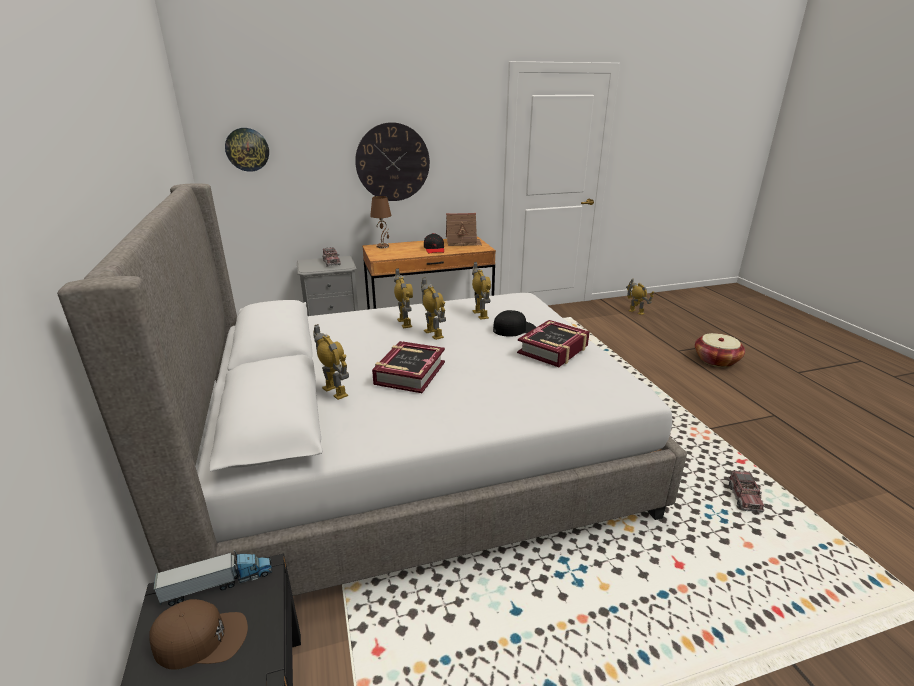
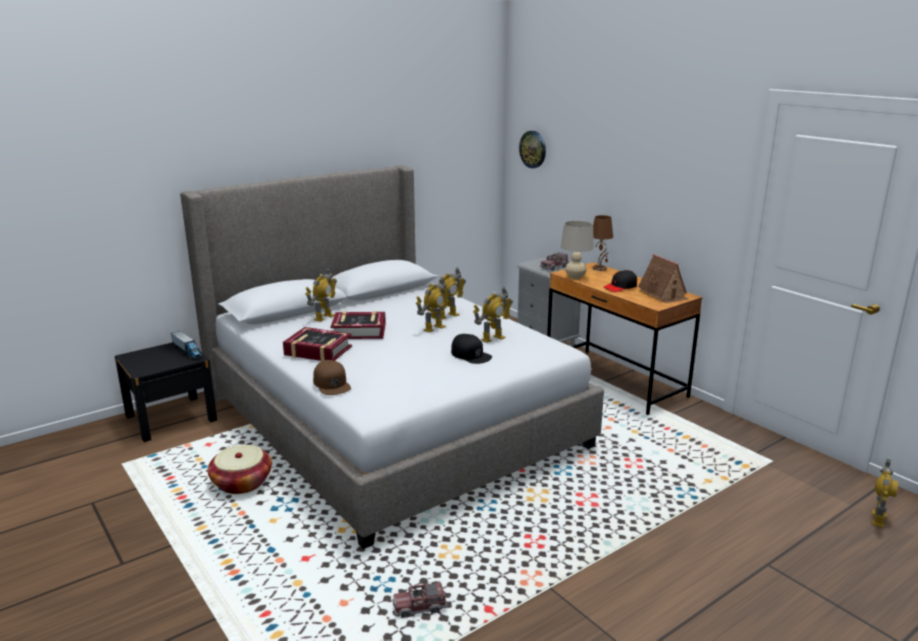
camera: 70 degrees right, 5 degrees down
brown cap [149,599,248,670] -> brown cap moved to [313,360,351,395]
wall clock [355,122,430,201] -> none
book [517,320,590,367] -> book moved to [283,327,352,361]
basket [695,333,745,367] -> basket moved to [207,445,272,494]
none -> beige table lamp [561,221,594,279]

